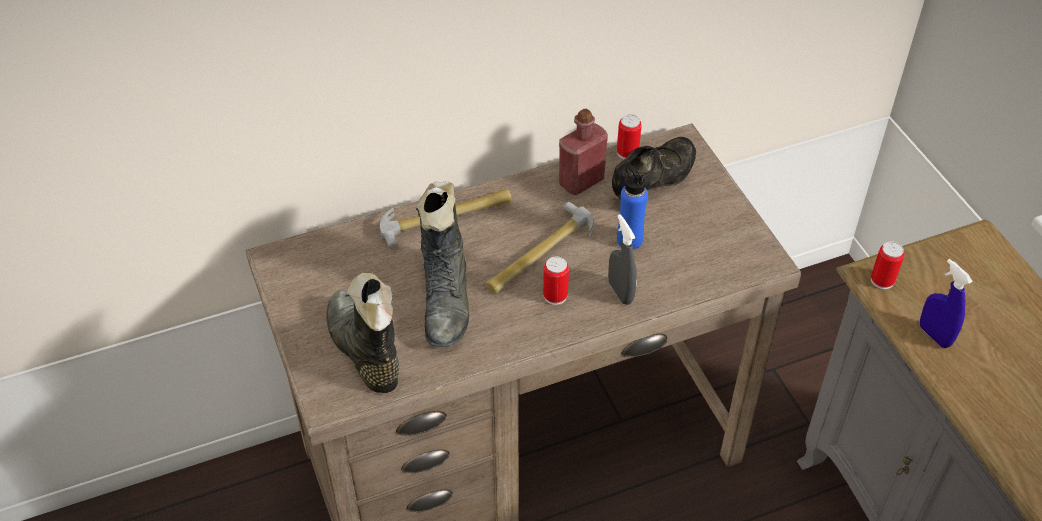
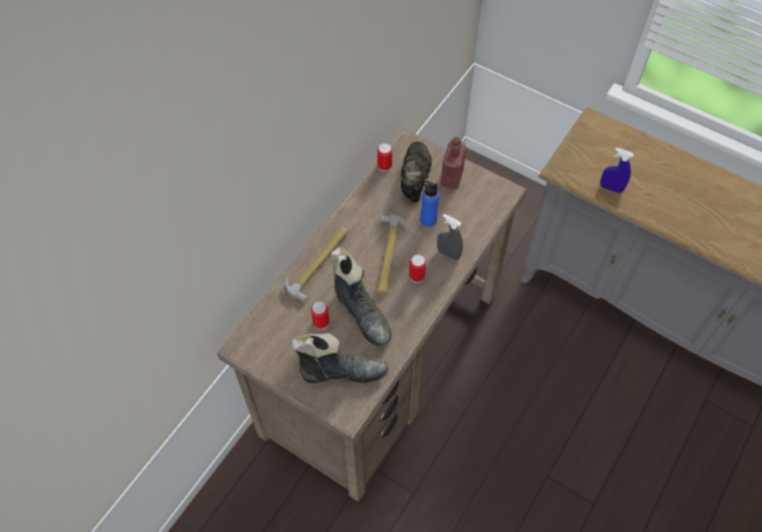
camera: 35 degrees left, 10 degrees up
black boot [326,273,400,393] -> black boot turned 150 degrees clockwise [292,333,388,383]
red bottle [559,109,608,195] -> red bottle moved to [441,137,467,189]
can [871,241,905,289] -> can moved to [311,301,329,330]

